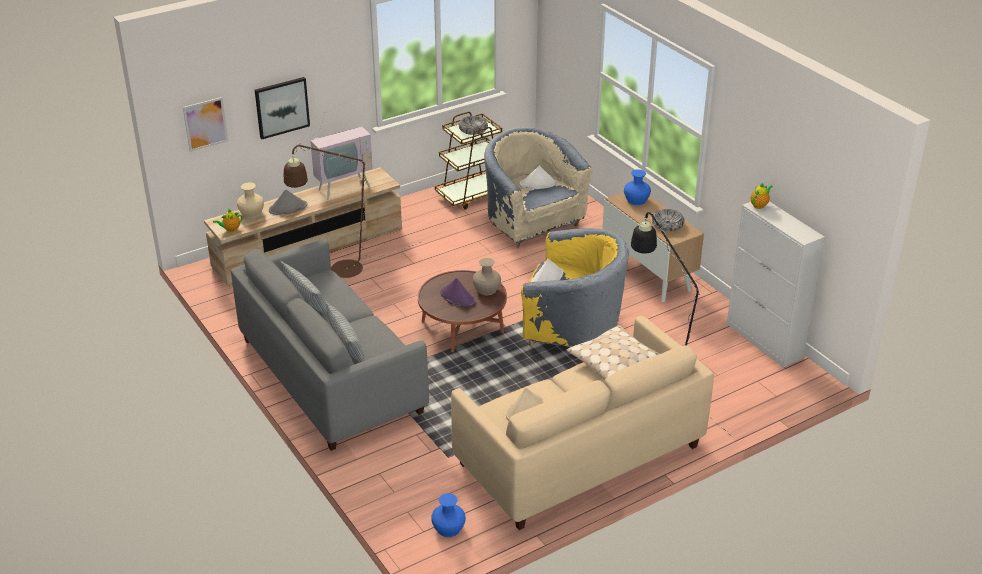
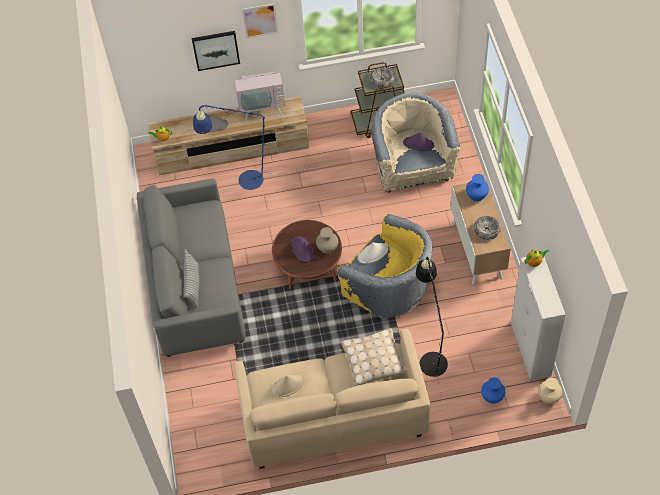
camera: 25 degrees right, 20 degrees up
picture [183,97,228,152] -> picture moved to [242,3,278,39]
beige vase [237,182,264,218] -> beige vase moved to [538,377,562,404]
pillow [280,261,328,316] -> none
brown floor lamp [283,144,421,278] -> blue floor lamp [193,105,318,190]
blue vase [431,493,466,537] -> blue vase moved to [481,377,505,404]
white hat [520,166,557,189] -> purple hat [403,133,434,151]

